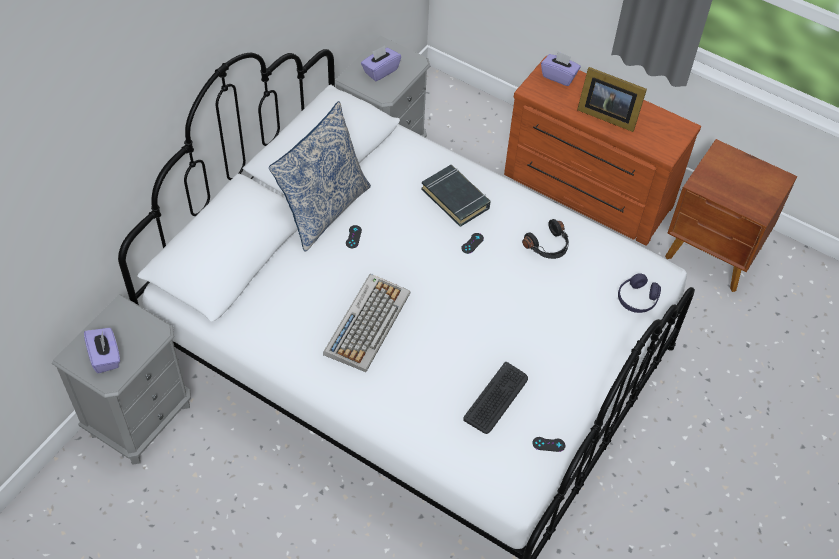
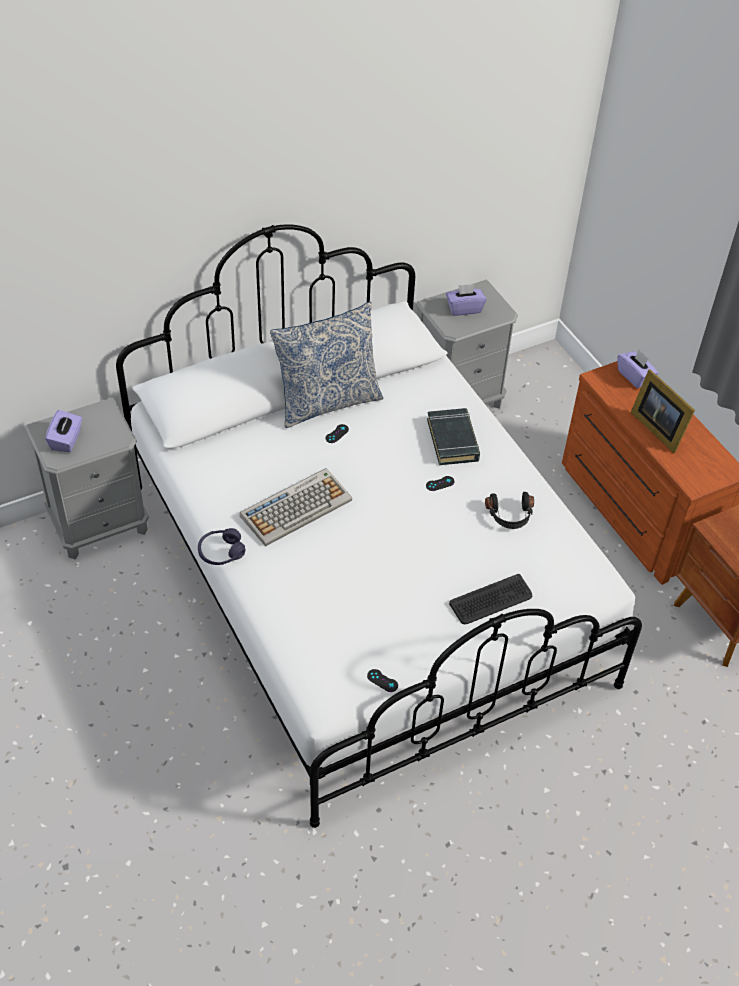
camera: 30 degrees right, 5 degrees down
keyboard [463,362,528,434] -> keyboard moved to [449,574,532,624]
purple headphones [618,273,661,313] -> purple headphones moved to [198,528,245,565]

